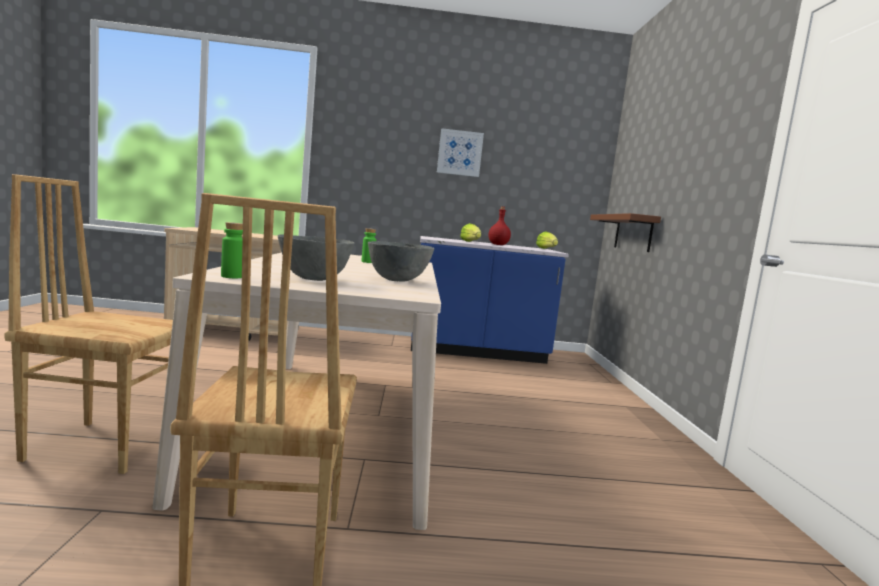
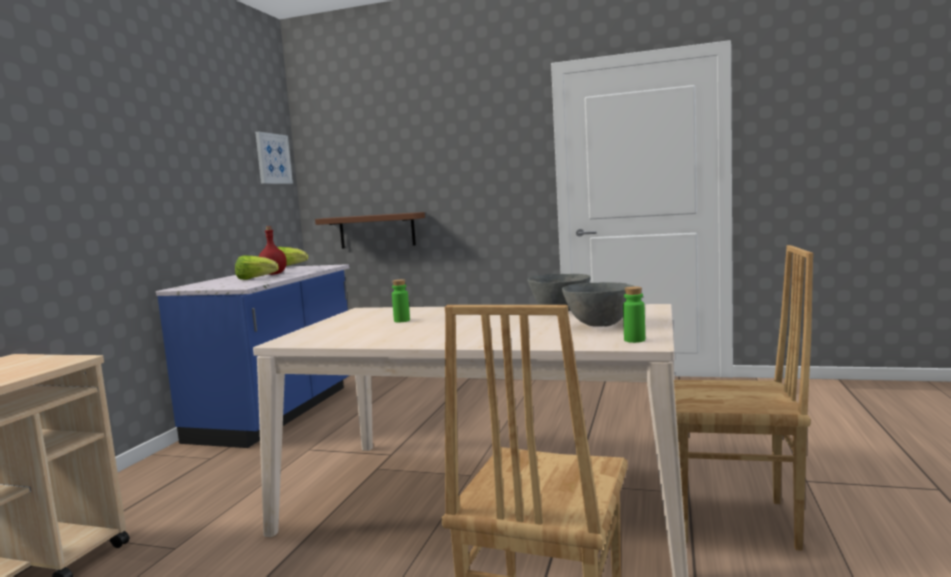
camera: 70 degrees left, 0 degrees up
picture [437,128,484,177] -> picture moved to [255,132,293,184]

